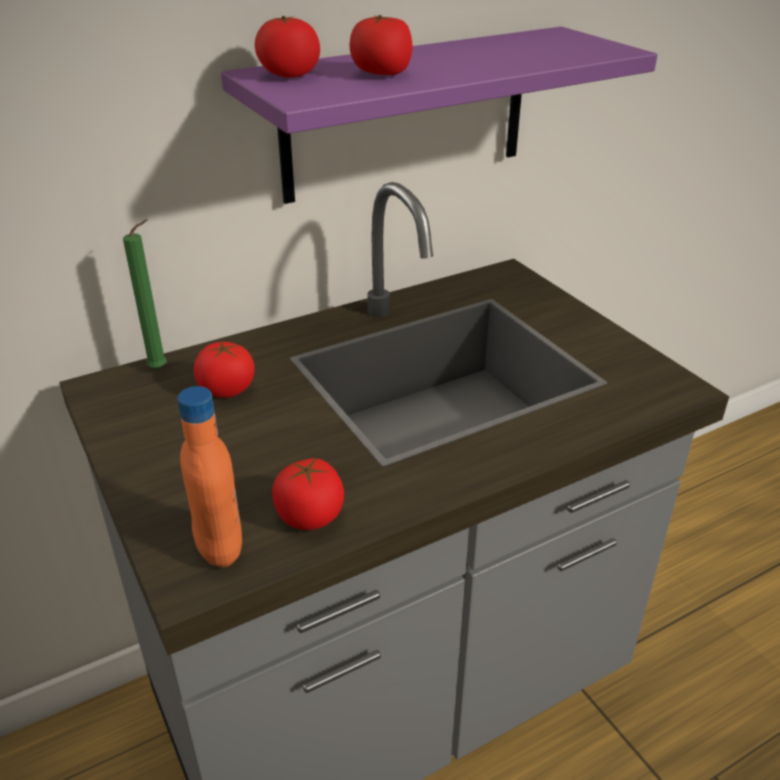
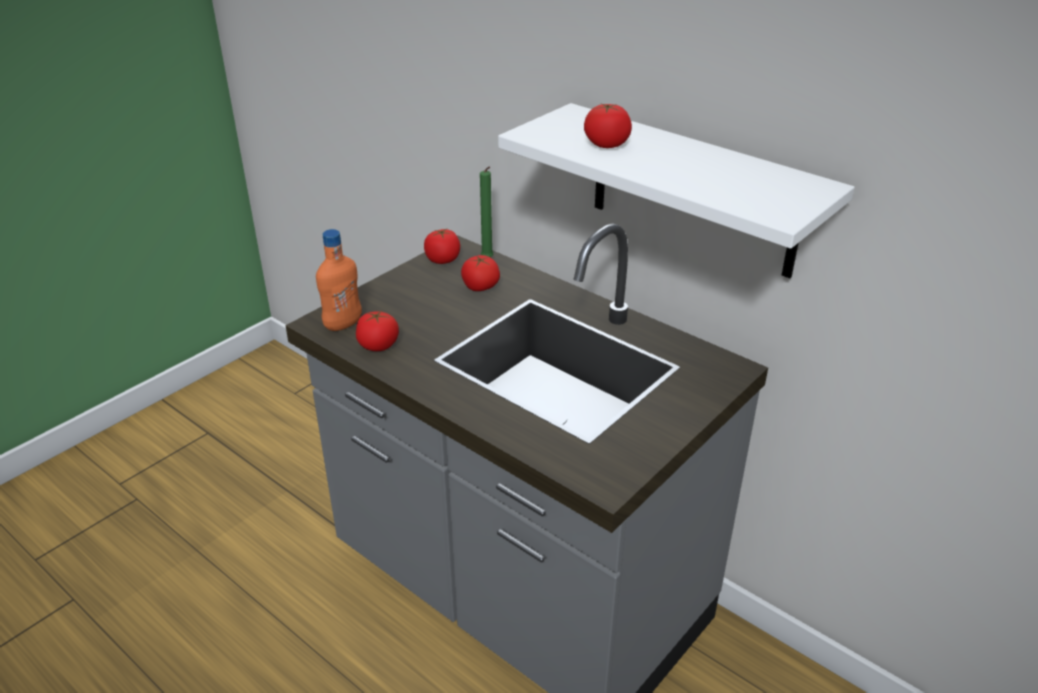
camera: 70 degrees right, 0 degrees up
purple shelf [221,26,658,204] -> white shelf [498,103,855,278]
tomato [255,16,320,78] -> tomato moved to [424,229,460,264]

